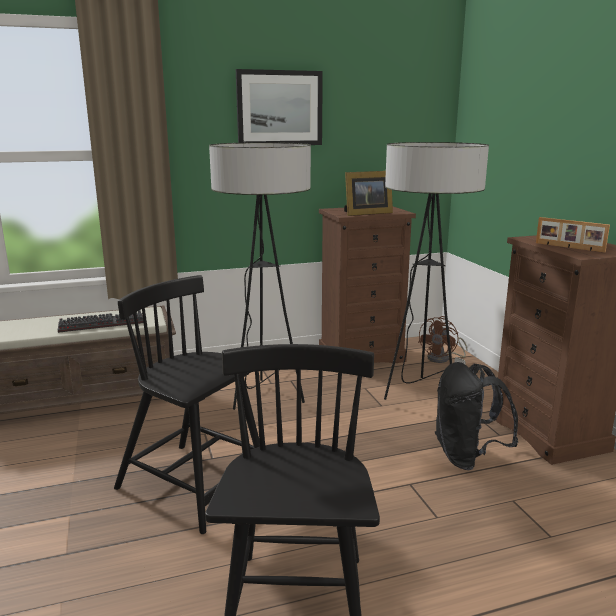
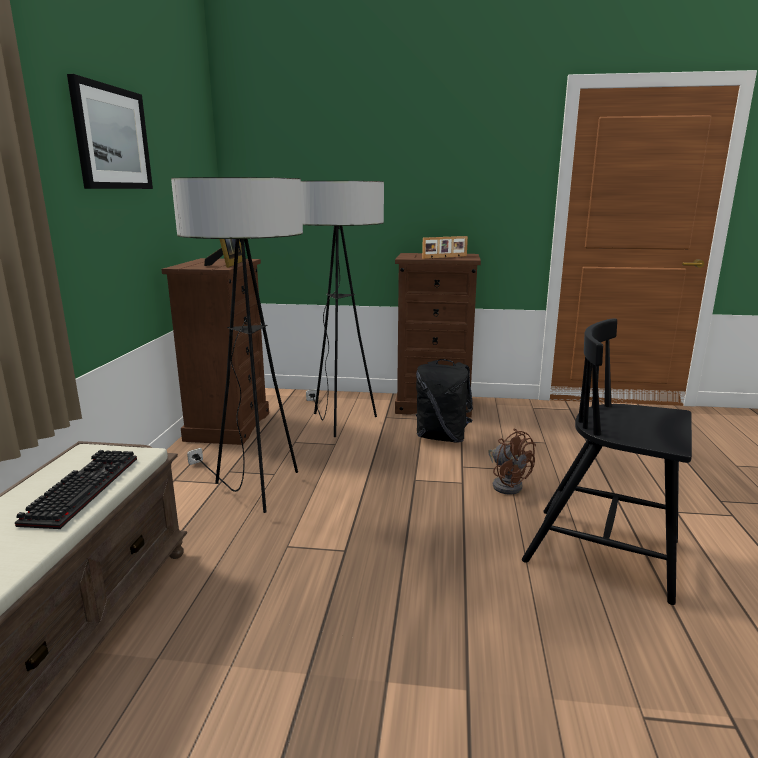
camera: 65 degrees left, 0 degrees up
black chair [114,275,260,534] -> none
brown fan [418,316,468,363] -> brown fan moved to [488,429,536,495]

